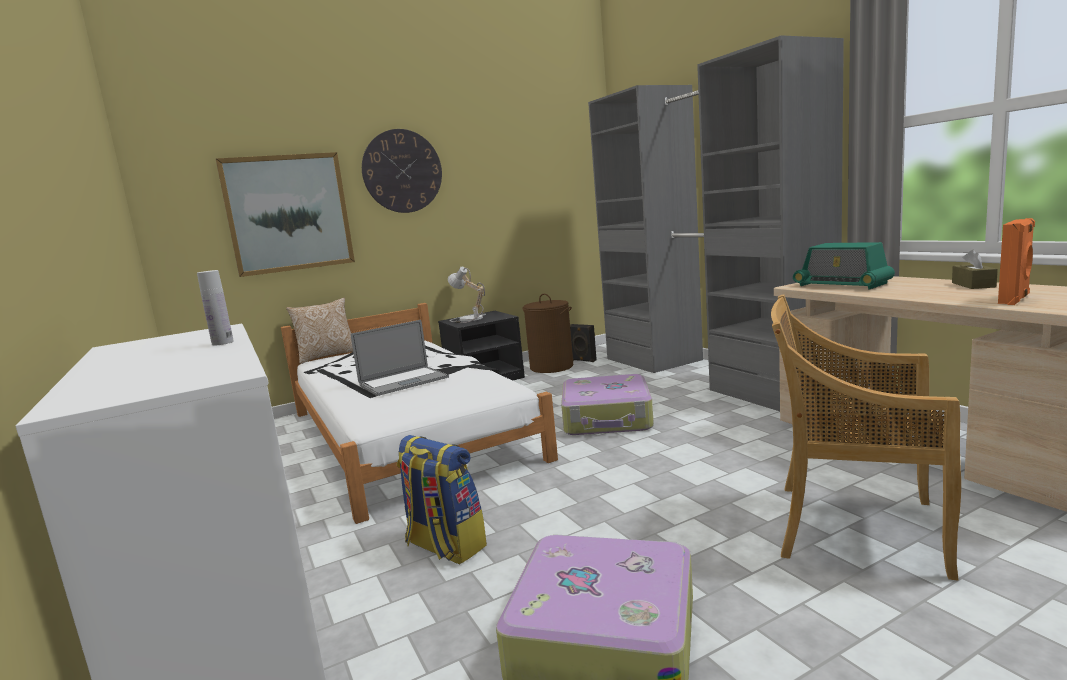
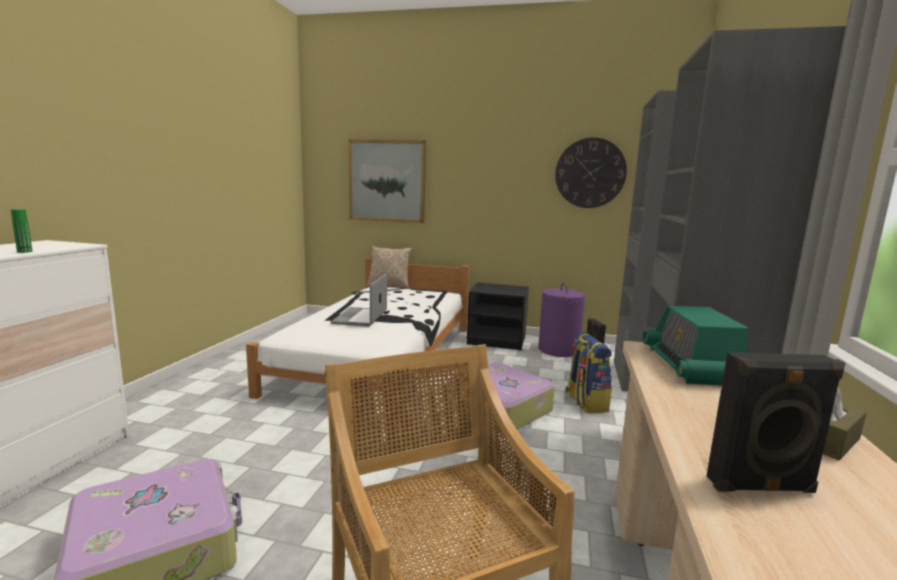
camera: 40 degrees right, 0 degrees up
white bottle [197,270,234,345] -> green bottle [11,209,32,253]
laptop [351,320,449,396] -> laptop turned 90 degrees clockwise [330,274,387,327]
wall clock [362,129,442,213] -> wall clock moved to [555,137,627,208]
backpack [397,435,487,564] -> backpack moved to [565,332,612,413]
table lamp [448,266,486,323] -> none
brown laundry basket [523,294,573,373] -> purple laundry basket [538,283,585,357]
orange speaker [998,218,1035,305] -> black speaker [707,352,846,493]

